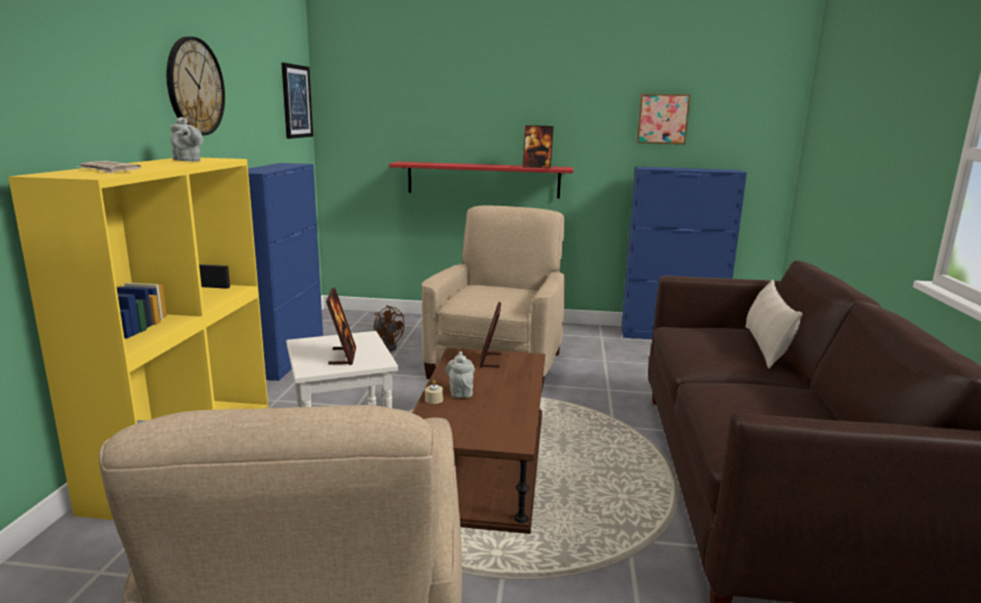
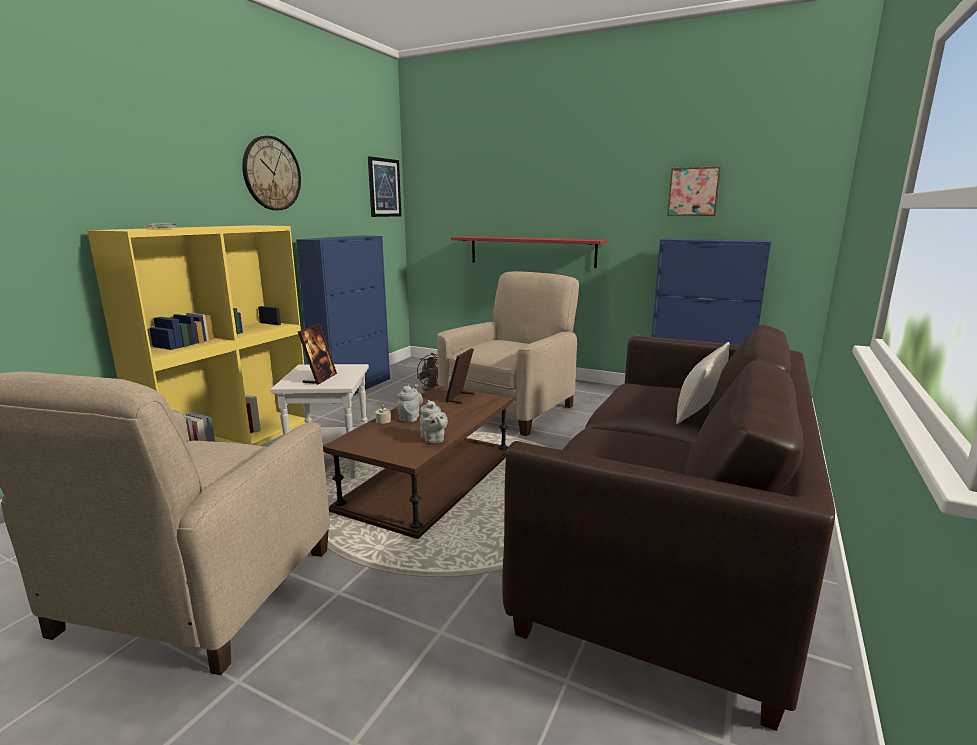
camera: 20 degrees right, 0 degrees up
grey teapot [170,117,203,162] -> grey teapot moved to [420,400,448,443]
picture frame [522,125,554,168] -> none

